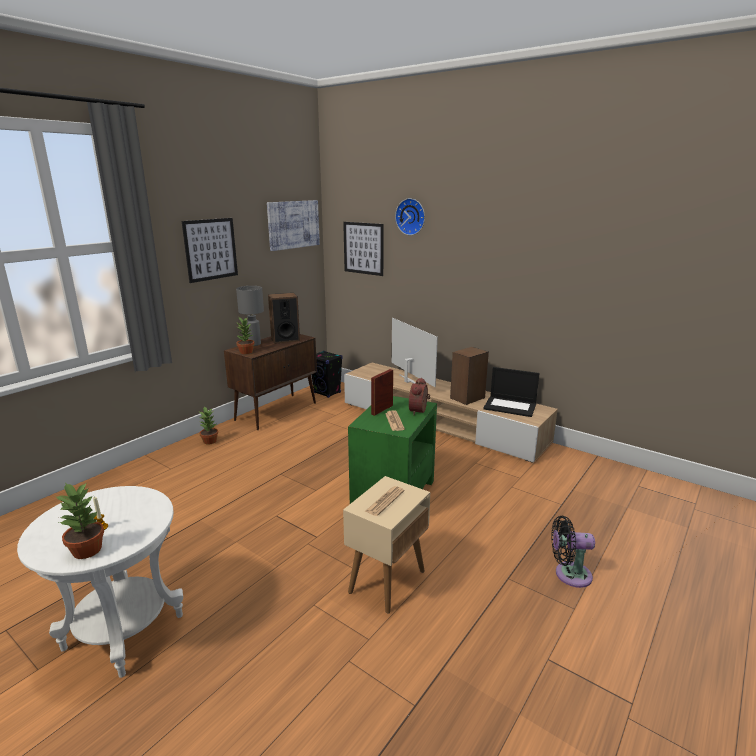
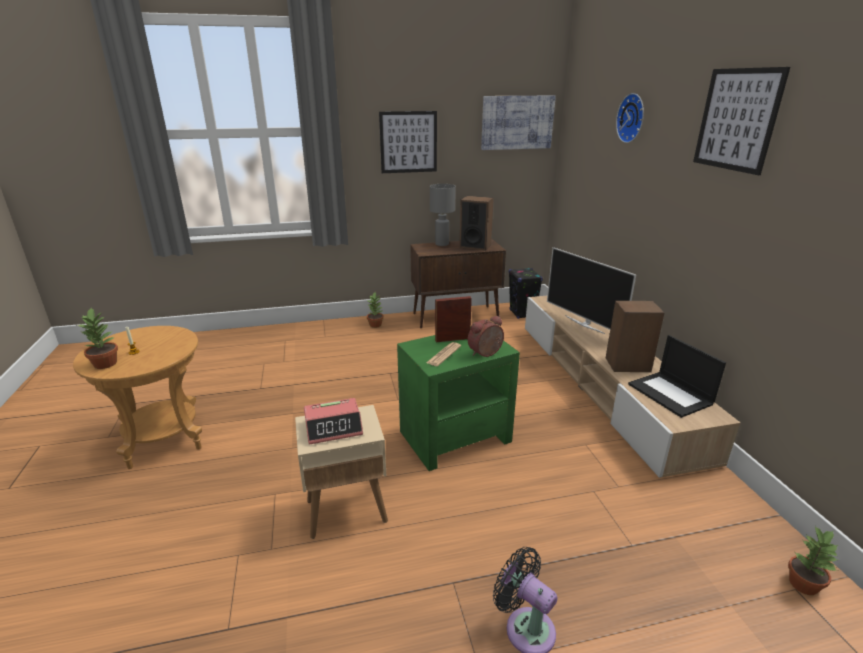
camera: 40 degrees right, 5 degrees up
white side table [17,486,183,678] -> brown side table [73,326,202,469]
potted plant [236,318,255,354] -> potted plant moved to [788,526,838,595]
picture [343,222,384,276] -> picture moved to [693,67,790,175]
newspaper [365,486,404,516] -> alarm clock [304,398,363,445]
television [392,318,438,387] -> television turned 135 degrees clockwise [547,247,636,334]

